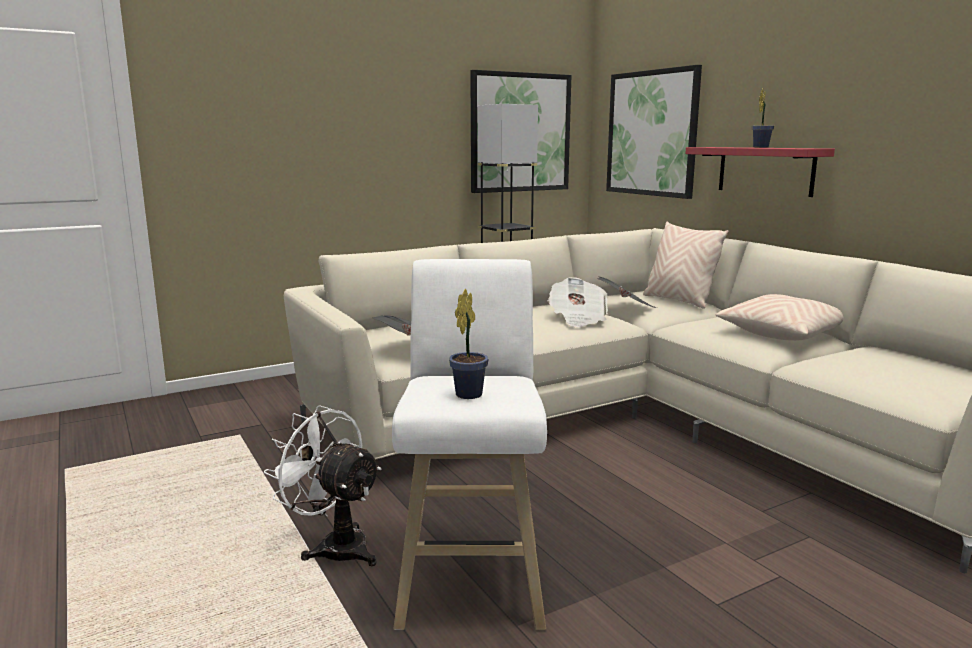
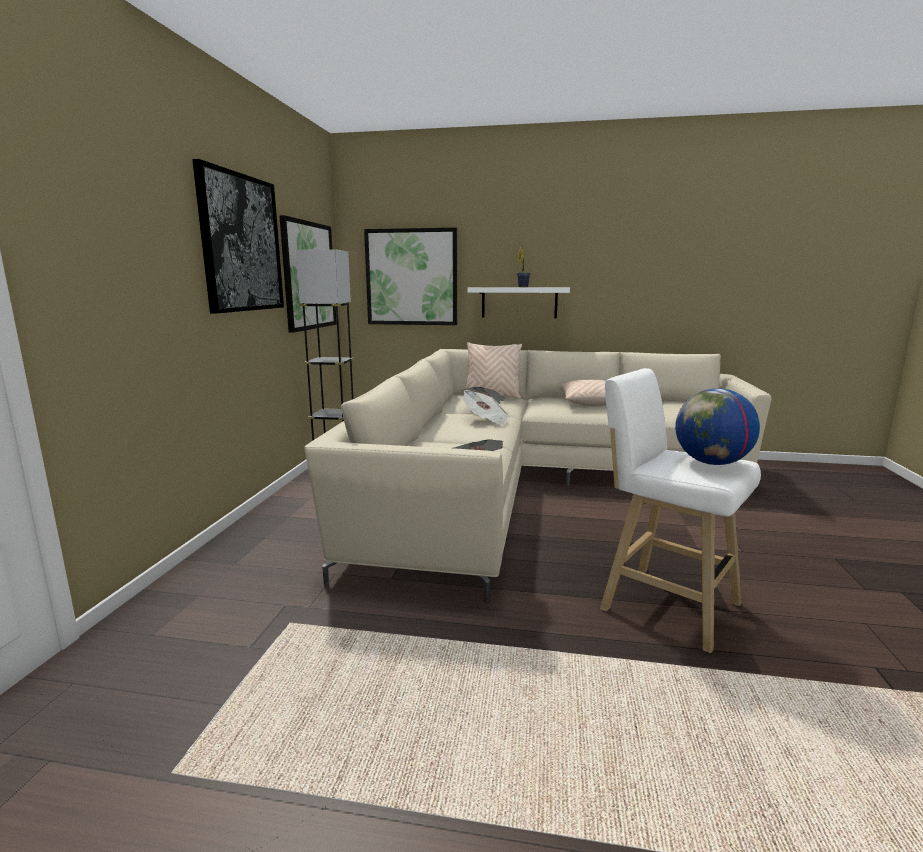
camera: 50 degrees left, 0 degrees up
white fan [264,405,382,566] -> none
potted plant [449,289,488,399] -> globe [675,388,760,465]
red shelf [685,147,835,197] -> white shelf [467,287,570,318]
none -> picture [192,159,284,314]

